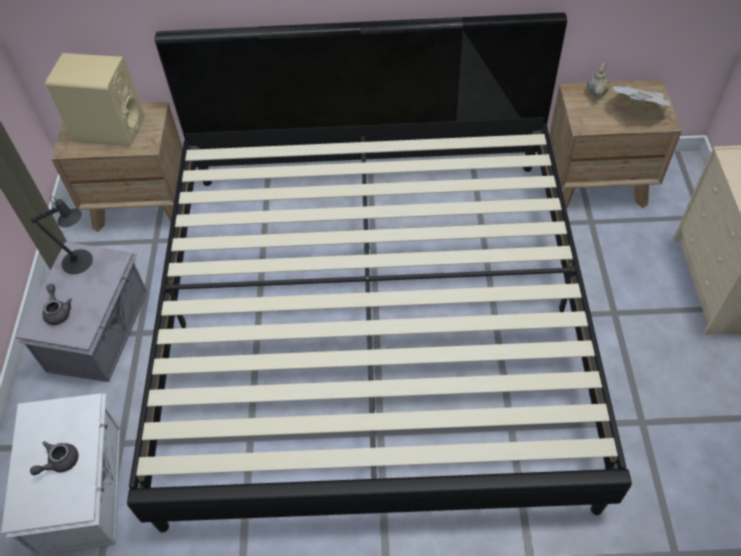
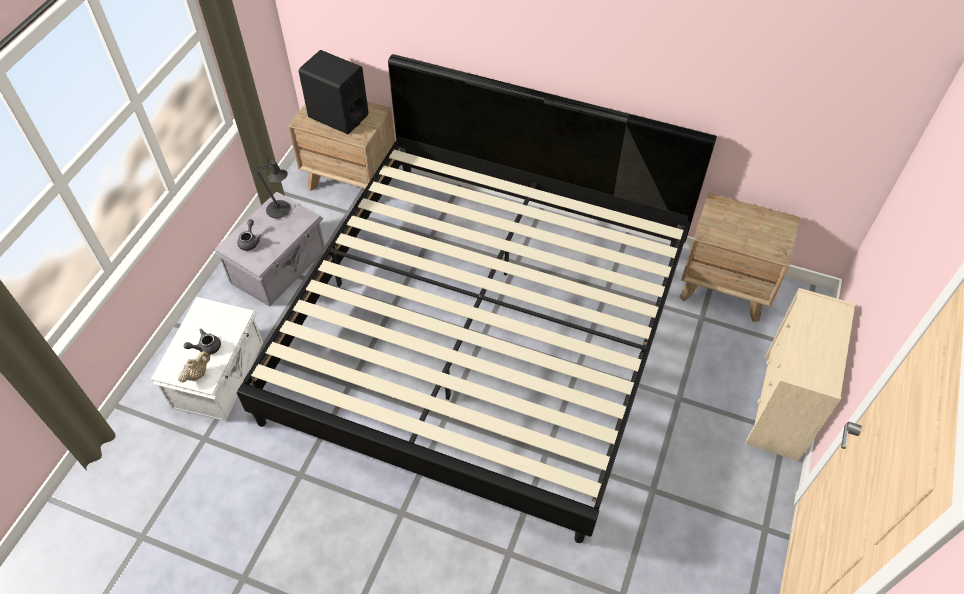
camera: 20 degrees right, 0 degrees up
beige speaker [45,53,144,146] -> black speaker [299,50,369,134]
beige teapot [587,62,610,97] -> beige teapot moved to [178,351,210,383]
newspaper [613,86,672,106] -> none

